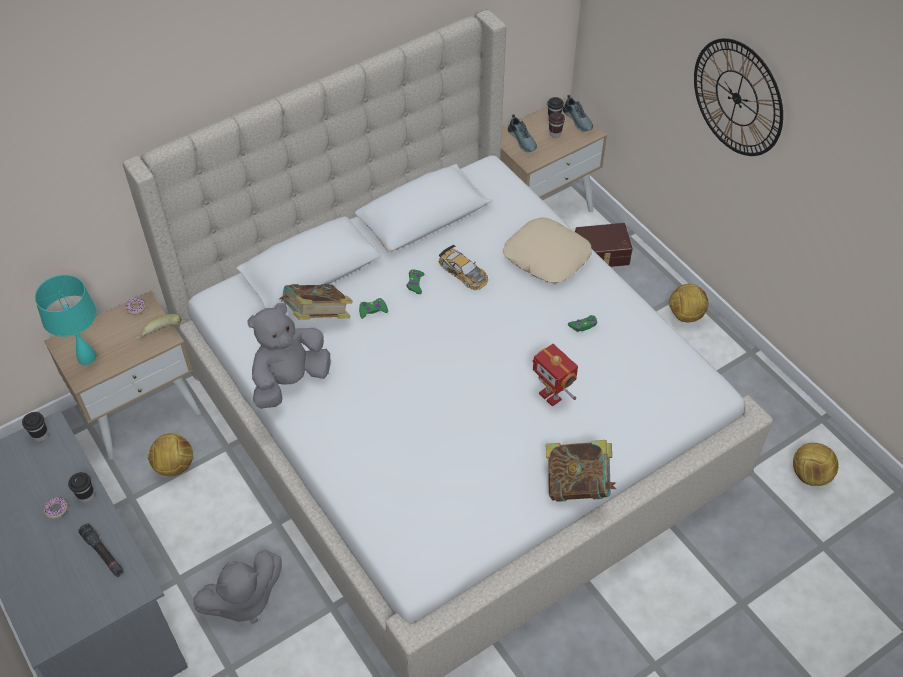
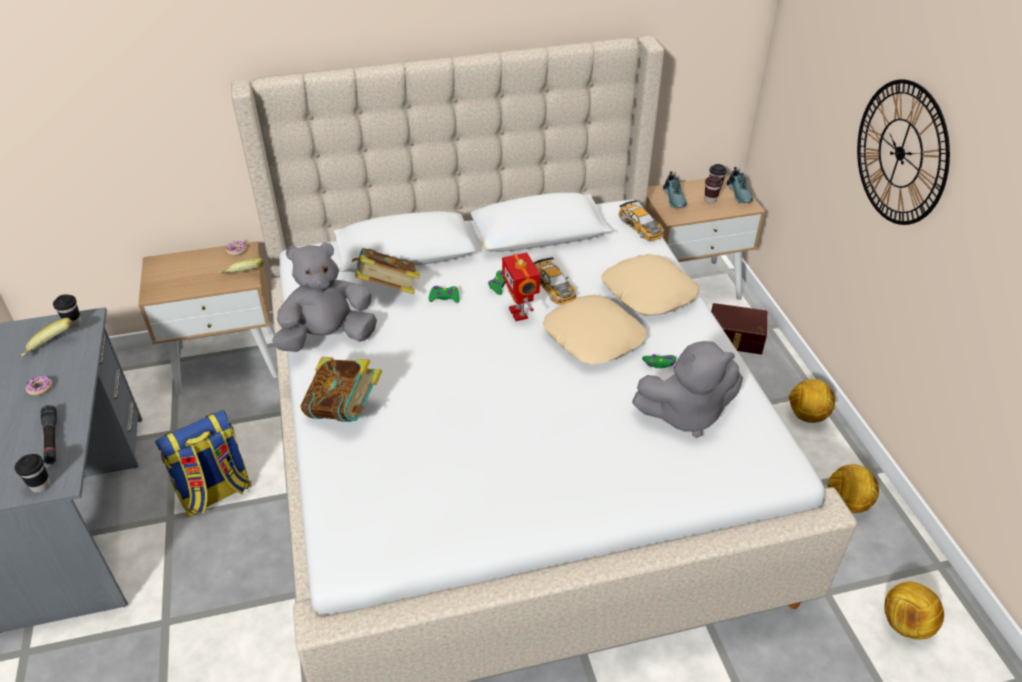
camera: 20 degrees right, 10 degrees down
turquoise table lamp [35,275,97,365] -> none
black cup [68,472,94,503] -> black cup moved to [15,454,50,493]
football [147,433,193,476] -> football moved to [827,464,879,513]
grey plush toy [194,550,282,624] -> grey plush toy moved to [632,341,743,438]
toy robot [533,344,578,407] -> toy robot moved to [502,253,540,321]
book [546,440,616,502] -> book moved to [301,357,382,422]
none -> banana [21,318,73,356]
none -> backpack [155,410,251,517]
none -> beige pillow [543,295,647,365]
none -> toy car [618,200,664,241]

